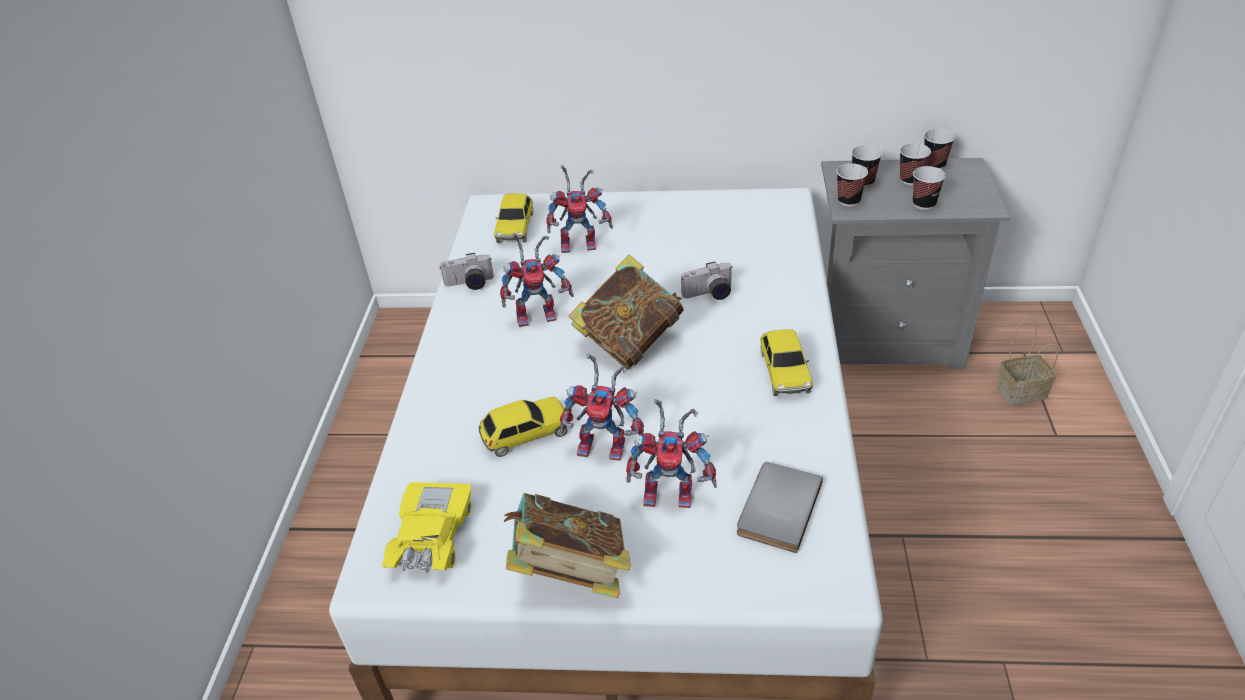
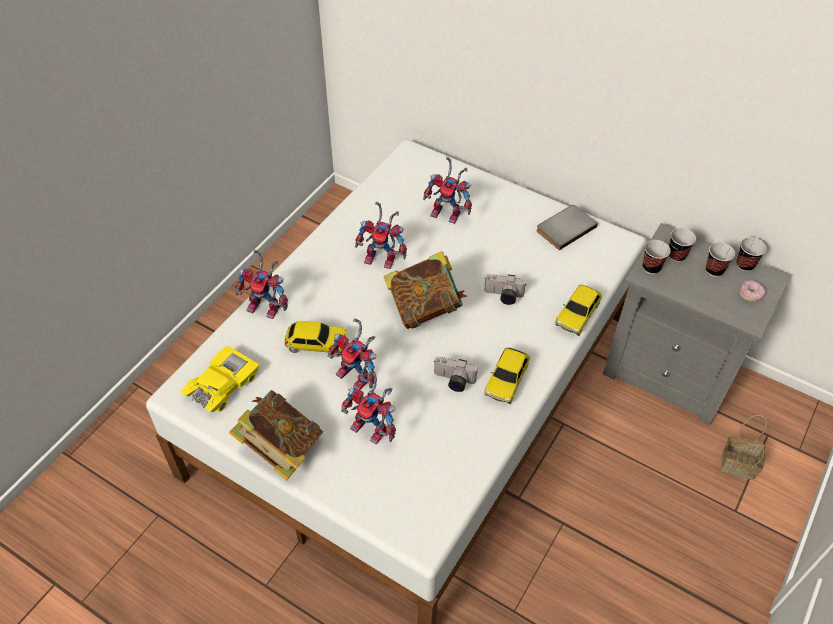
camera: 25 degrees right, 10 degrees up
camera [440,253,494,290] -> camera moved to [434,357,478,392]
toy car [494,193,533,243] -> toy car moved to [555,285,602,336]
grey book [737,462,823,553] -> grey book moved to [536,205,598,250]
cup [913,166,946,210] -> none
none -> toy robot [235,250,288,319]
none -> donut [740,280,765,302]

